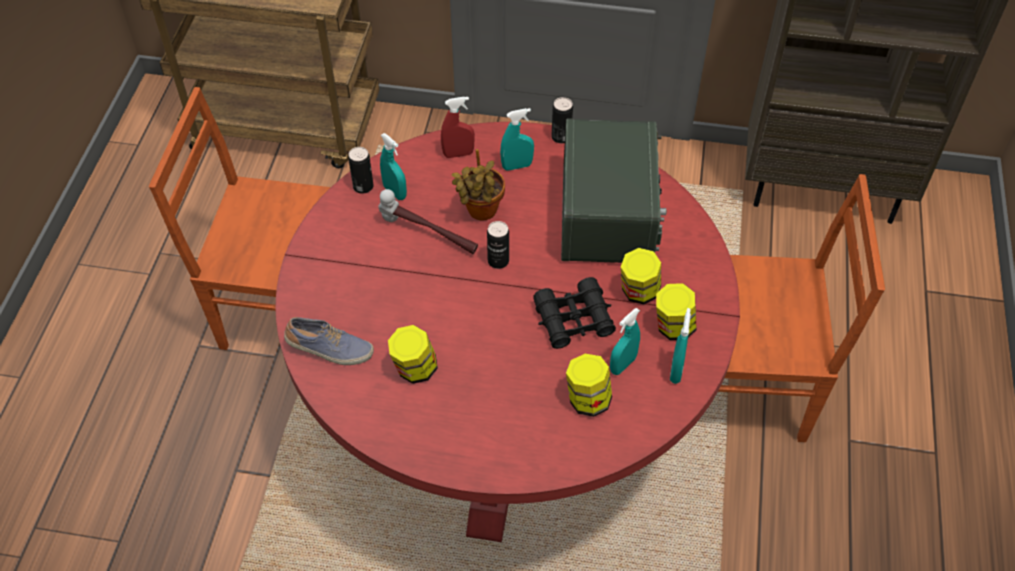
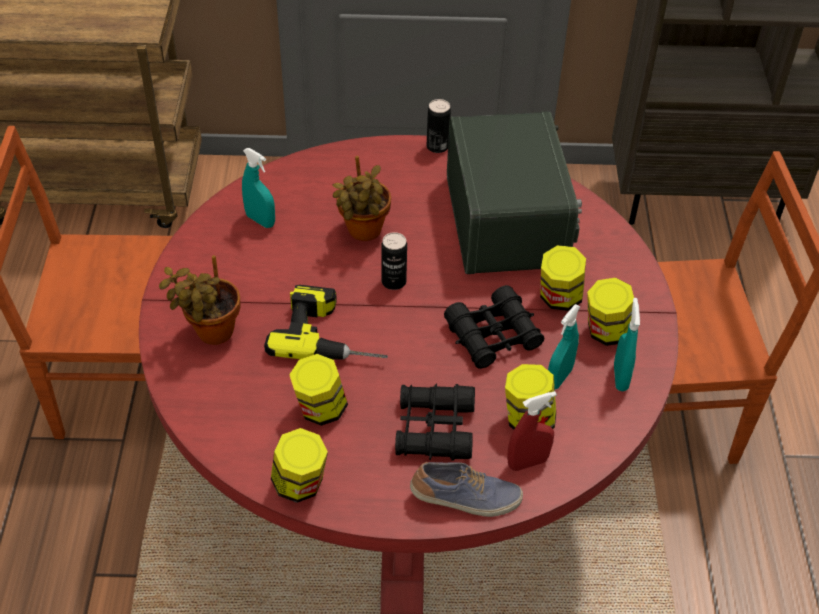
camera: 10 degrees left, 5 degrees down
shoe [284,317,374,365] -> shoe moved to [410,462,523,517]
can [348,147,374,194] -> none
hammer [378,189,478,254] -> none
red spray bottle [441,97,475,158] -> red spray bottle moved to [507,391,557,471]
turquoise spray bottle [500,108,534,171] -> none
none -> potted plant [159,255,240,345]
none -> power drill [264,285,388,360]
none -> jar [271,428,328,503]
none -> black binoculars [395,383,475,461]

